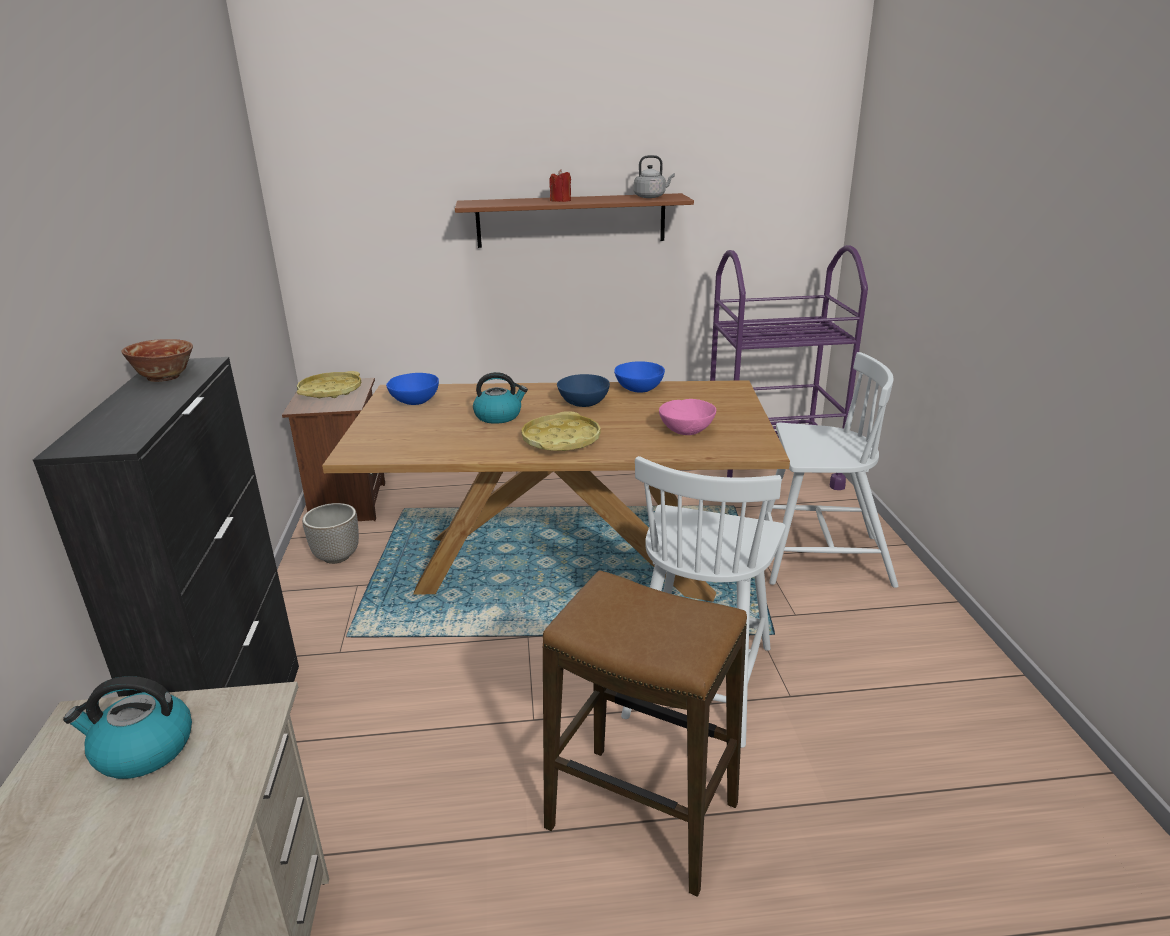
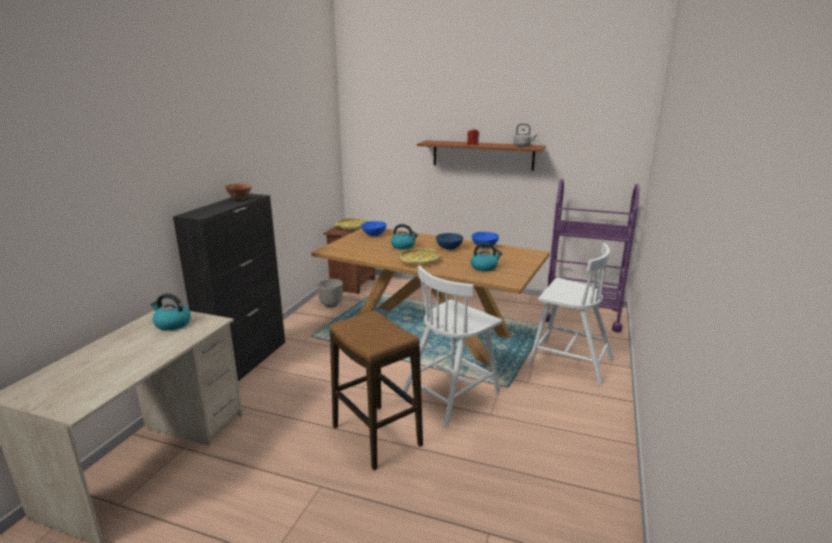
camera: 25 degrees right, 5 degrees down
pink bowl [659,399,716,435] -> kettle [471,243,503,271]

